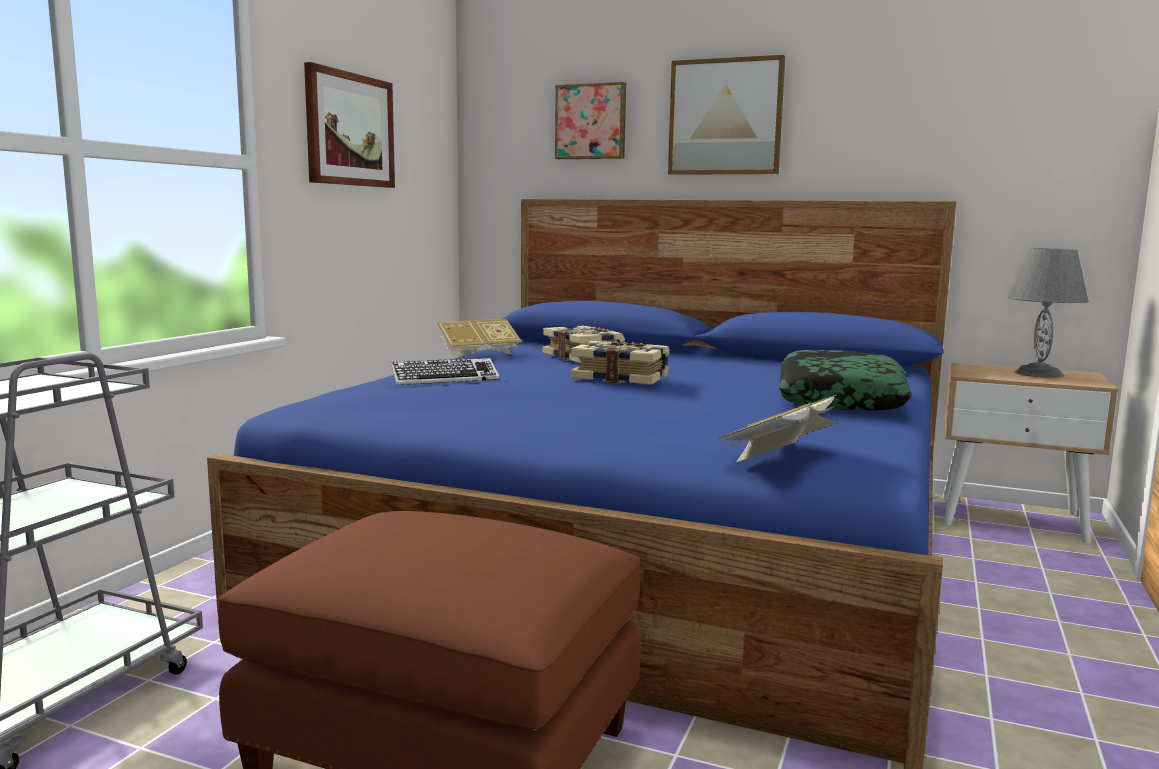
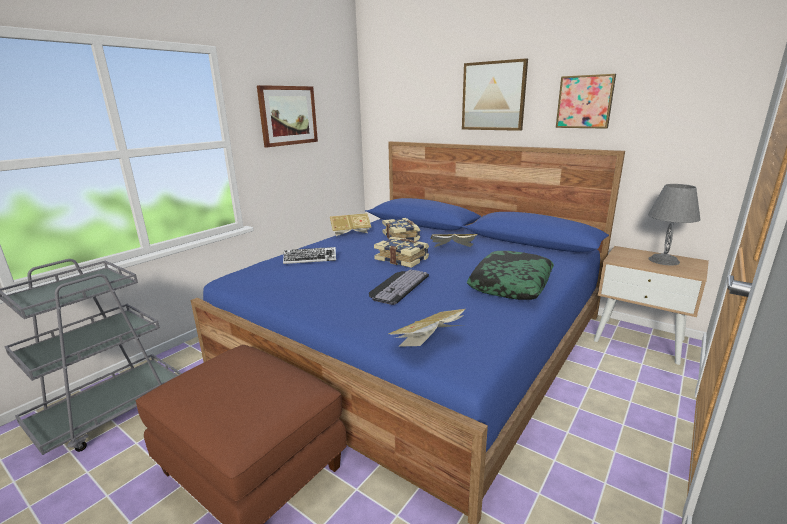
camera: 15 degrees right, 10 degrees up
picture [555,82,626,159] -> picture moved to [556,74,616,129]
none -> keyboard [369,269,429,305]
none -> book [430,234,477,248]

